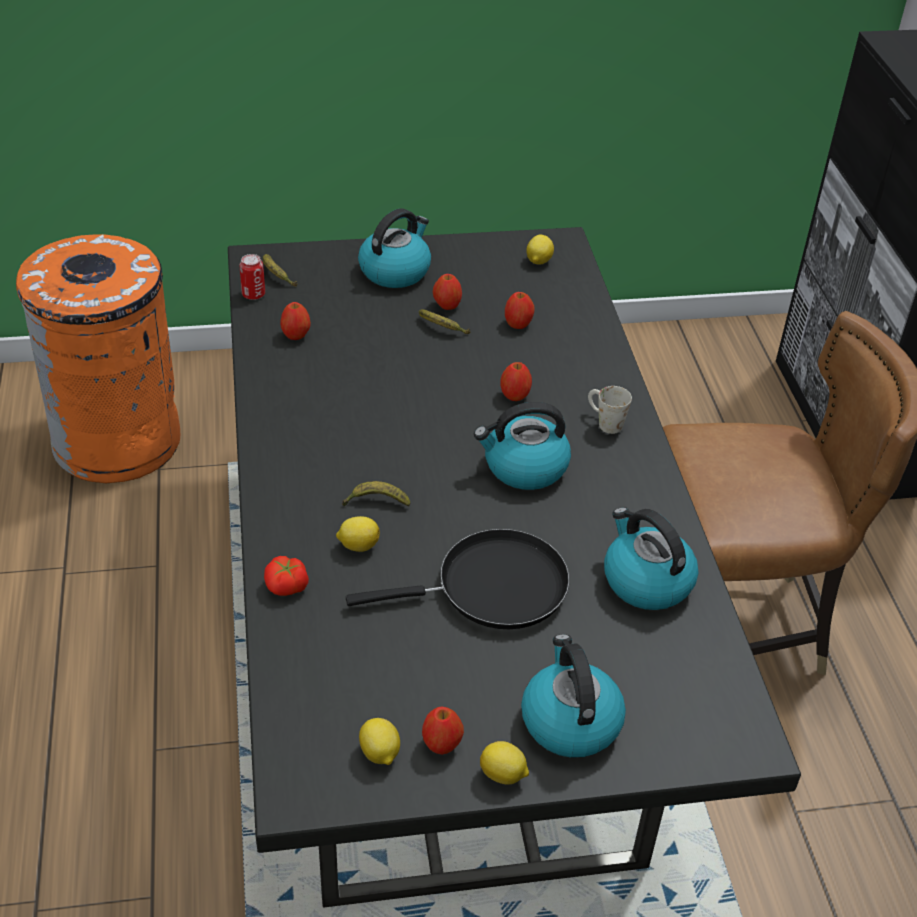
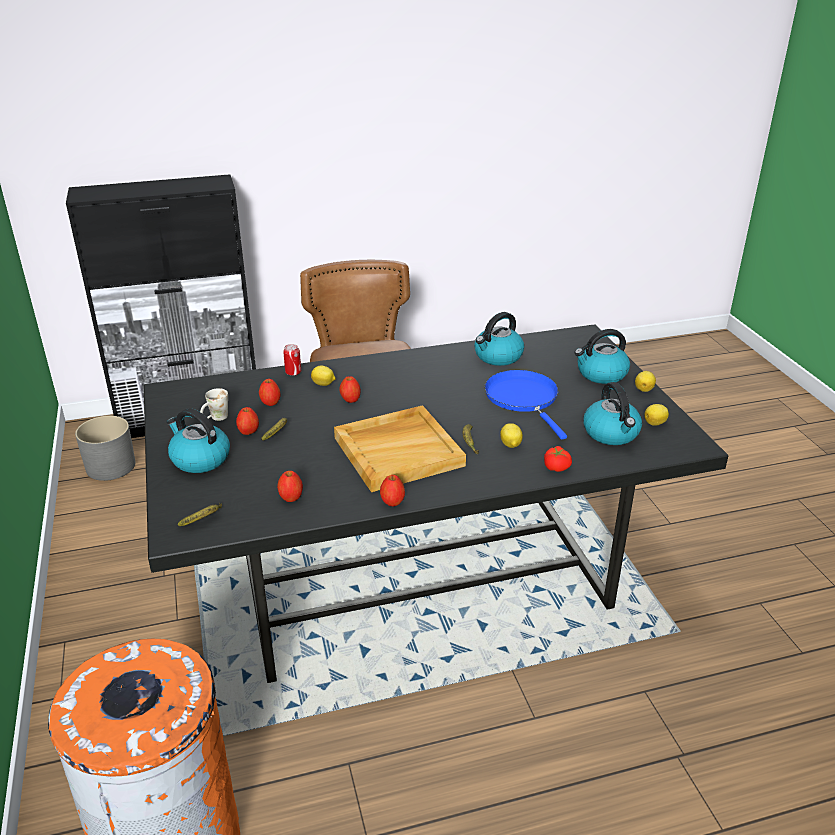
camera: 95 degrees left, 10 degrees down
can [239,254,265,300] -> can moved to [283,344,301,376]
black frying pan [346,529,570,629] -> blue frying pan [485,370,567,440]
apple [422,707,464,755] -> apple moved to [380,475,405,507]
kettle [474,402,571,490] -> kettle moved to [583,382,642,445]
lemon [526,235,554,264] -> lemon moved to [311,366,336,386]
white mug [588,386,632,434] -> white mug moved to [200,388,228,421]
none -> grey planter [75,416,136,481]
none -> beige tray [334,405,466,492]

